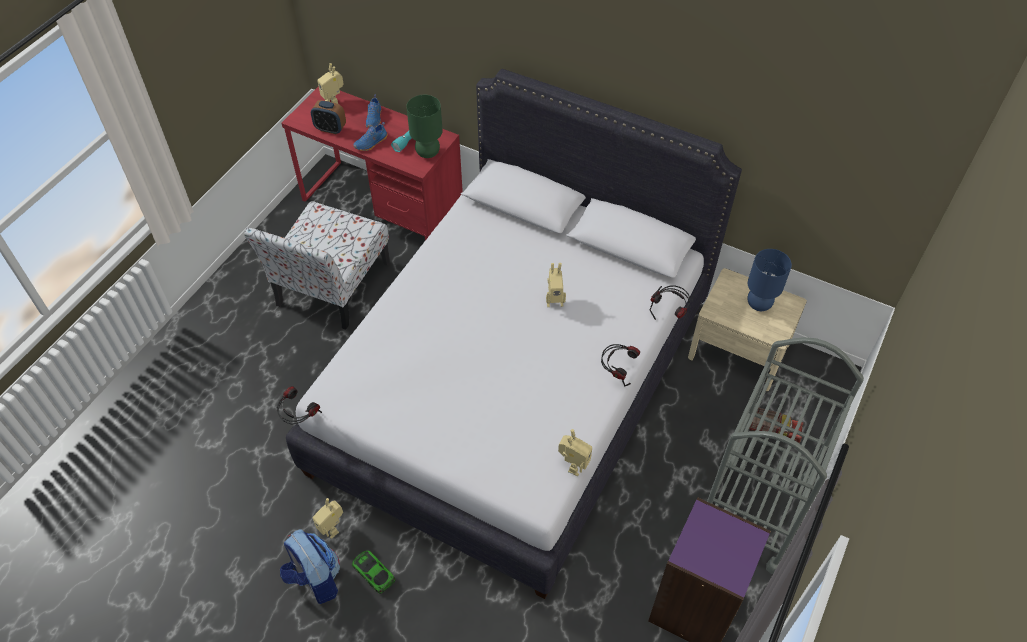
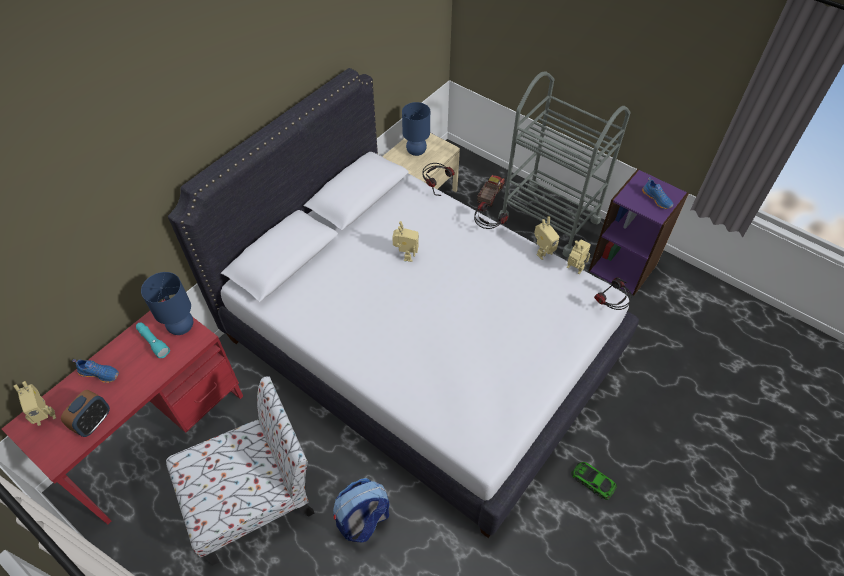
camera: 80 degrees left, 0 degrees up
chair [244,201,390,330] -> chair turned 60 degrees counterclockwise [166,376,314,565]
headphones [277,386,322,424] -> headphones moved to [594,277,632,310]
backpack [280,529,340,604] -> backpack moved to [333,478,389,542]
toy robot [313,498,343,539] -> toy robot moved to [534,217,559,260]
toy car [352,551,396,594] -> toy car turned 75 degrees clockwise [571,462,617,500]
blue shoe [353,122,387,151] -> blue shoe moved to [642,177,673,209]
green table lamp [406,95,443,158] -> blue table lamp [141,272,193,335]

